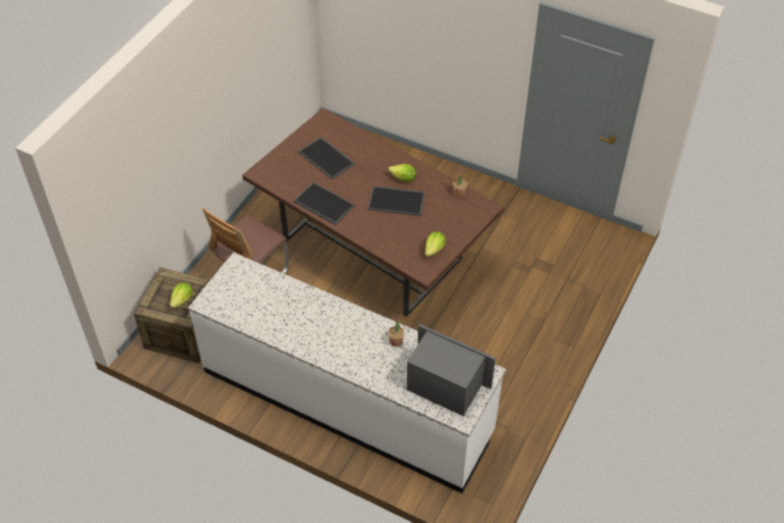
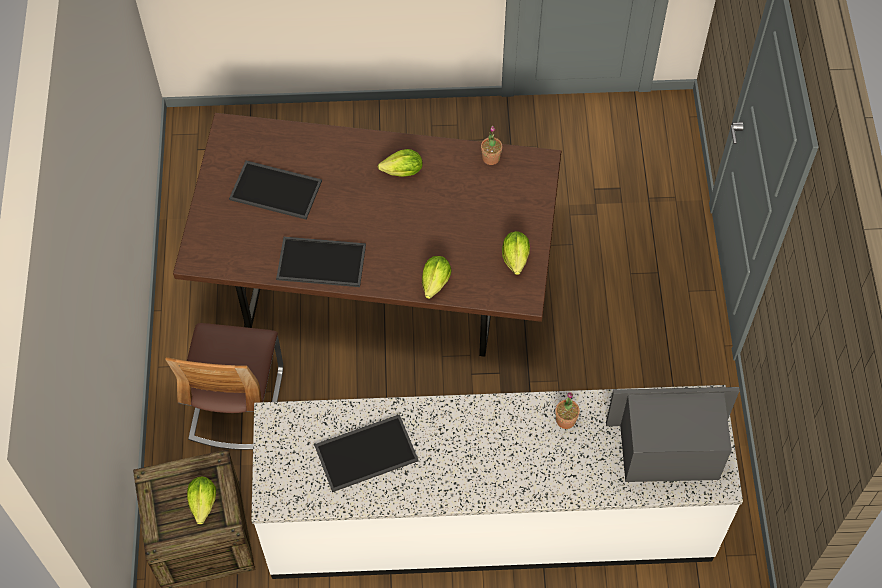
camera: 30 degrees left, 10 degrees up
tray [368,186,425,216] -> tray moved to [314,414,419,492]
none -> lettuce [422,256,452,299]

